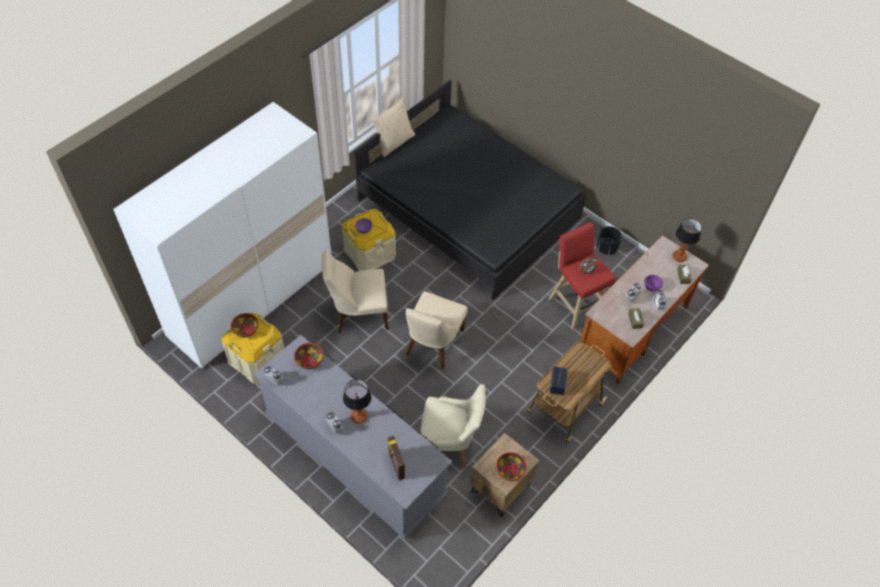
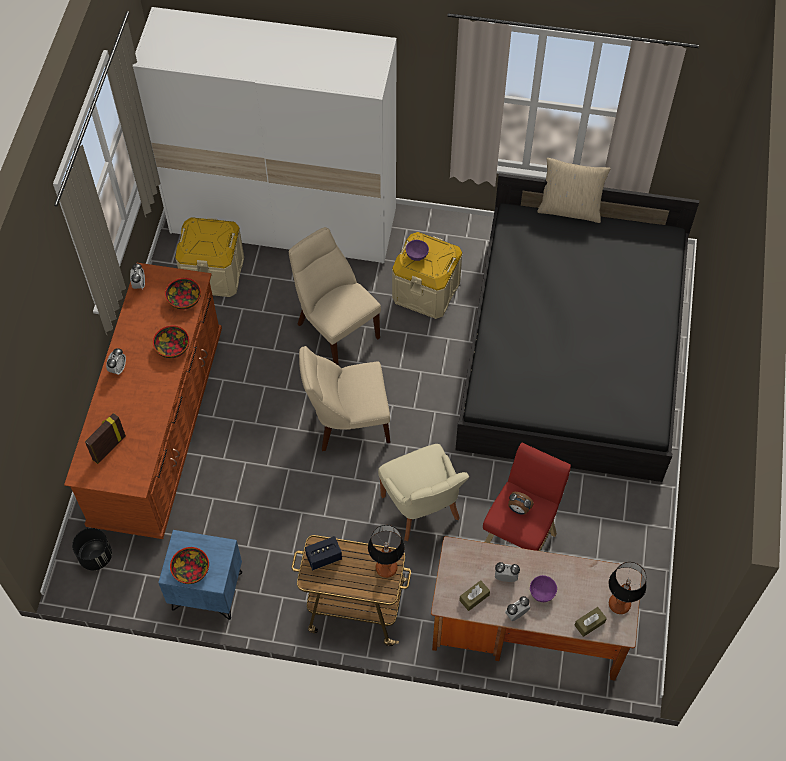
camera: 60 degrees right, 5 degrees up
bowl [231,313,259,337] -> bowl moved to [153,325,189,358]
grey dresser [254,335,452,539] -> brown dresser [64,263,222,539]
table lamp [343,379,371,424] -> table lamp moved to [368,525,405,578]
beige chair [420,384,486,468] -> beige chair moved to [378,444,469,541]
brown nightstand [470,433,539,517] -> blue nightstand [158,530,242,620]
black planter [596,226,622,255] -> black planter moved to [72,528,112,570]

